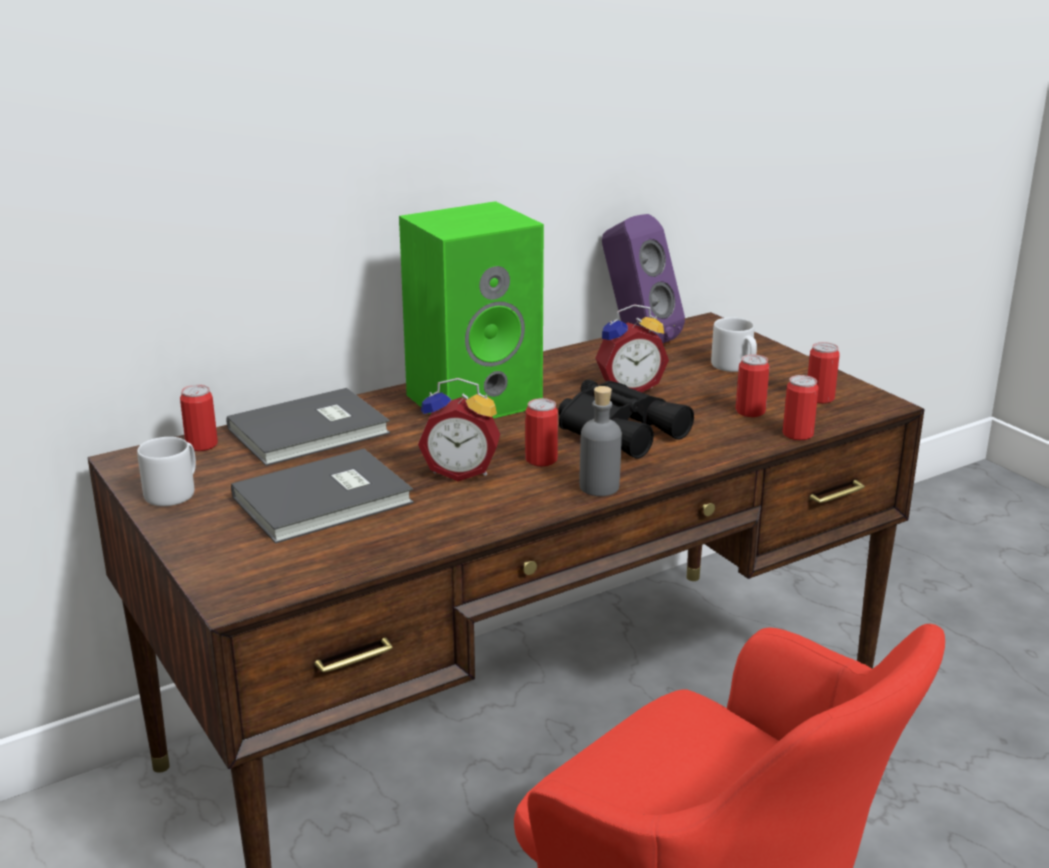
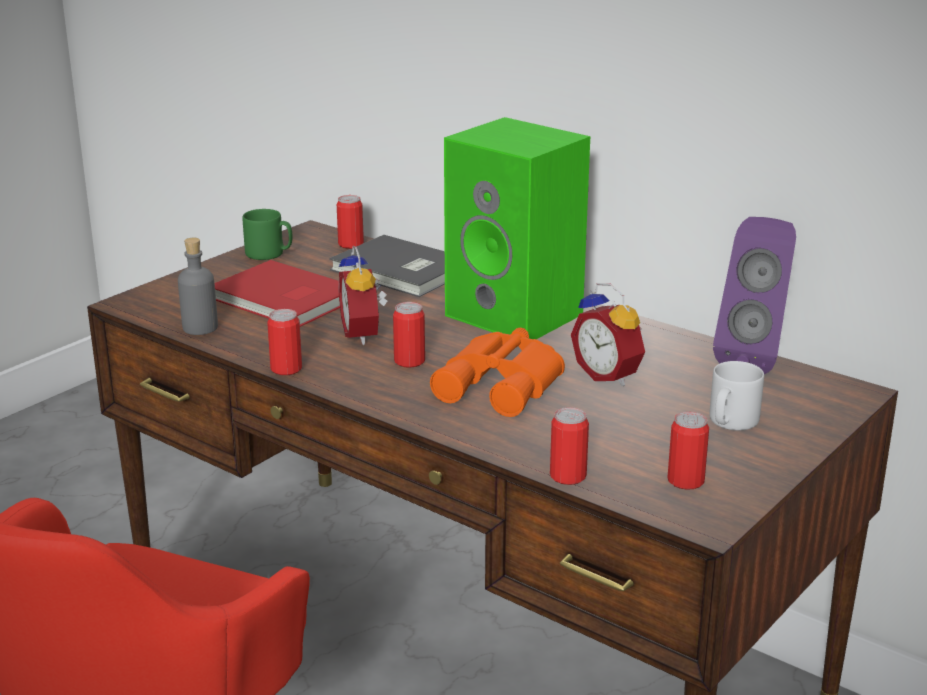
camera: 70 degrees right, 0 degrees up
grey mug [137,437,196,506] -> green mug [242,209,292,260]
grey book [231,449,414,544] -> red book [215,260,340,327]
black binoculars [558,379,694,459] -> orange binoculars [430,328,565,417]
grey bottle [579,386,622,496] -> grey bottle moved to [178,238,218,335]
can [736,354,770,417] -> can moved to [267,309,302,375]

